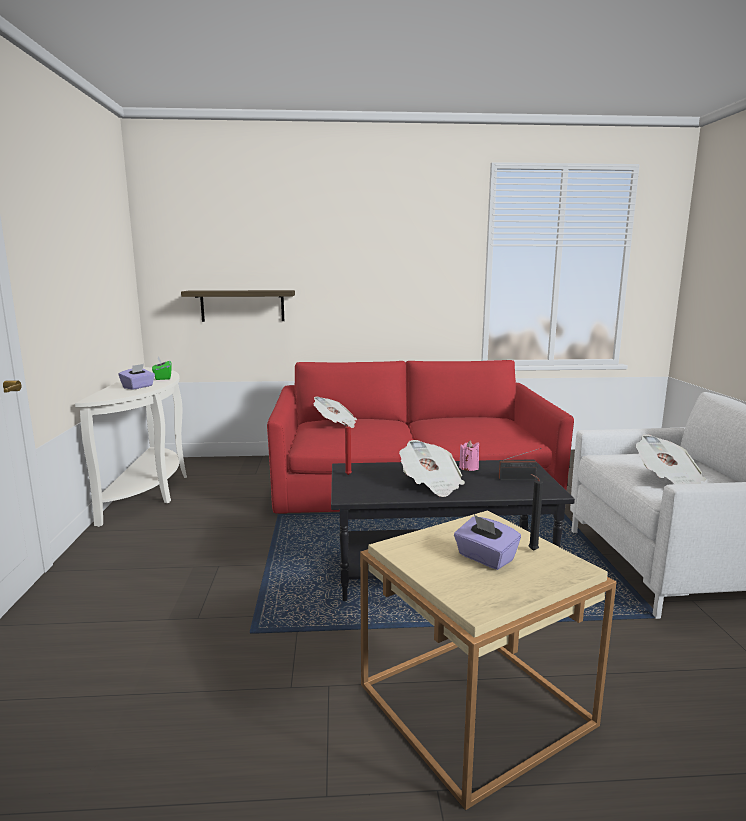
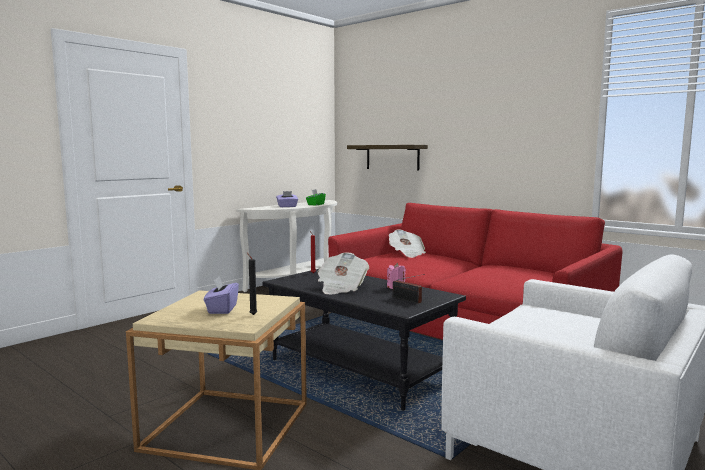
camera: 45 degrees right, 5 degrees down
newspaper [635,434,706,484] -> none

